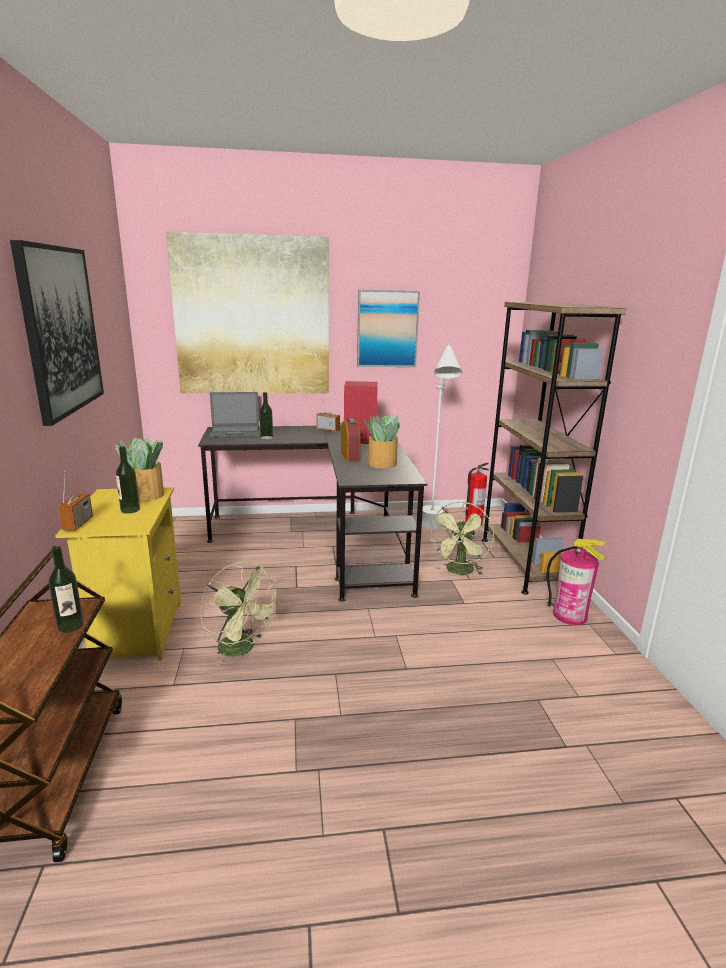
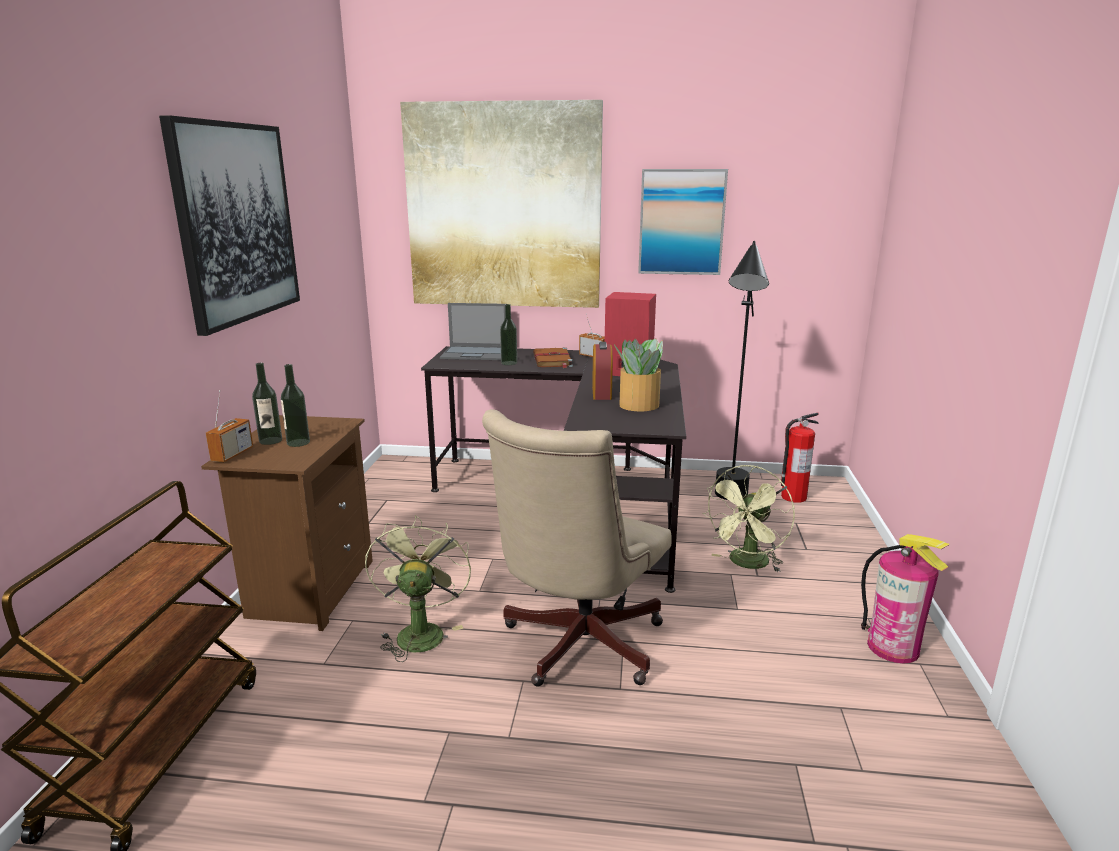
camera: 15 degrees right, 0 degrees up
bottle [48,545,84,633] -> bottle moved to [252,363,282,445]
yellow nightstand [55,487,181,660] -> brown nightstand [201,415,373,631]
potted plant [115,438,164,501] -> none
green fan [201,562,280,666] -> green fan turned 150 degrees counterclockwise [365,515,471,662]
white floor lamp [422,343,462,529] -> black floor lamp [715,241,769,500]
brown bookcase [482,302,627,595] -> none
none -> beige office chair [482,409,672,687]
none -> brown book [533,348,573,368]

